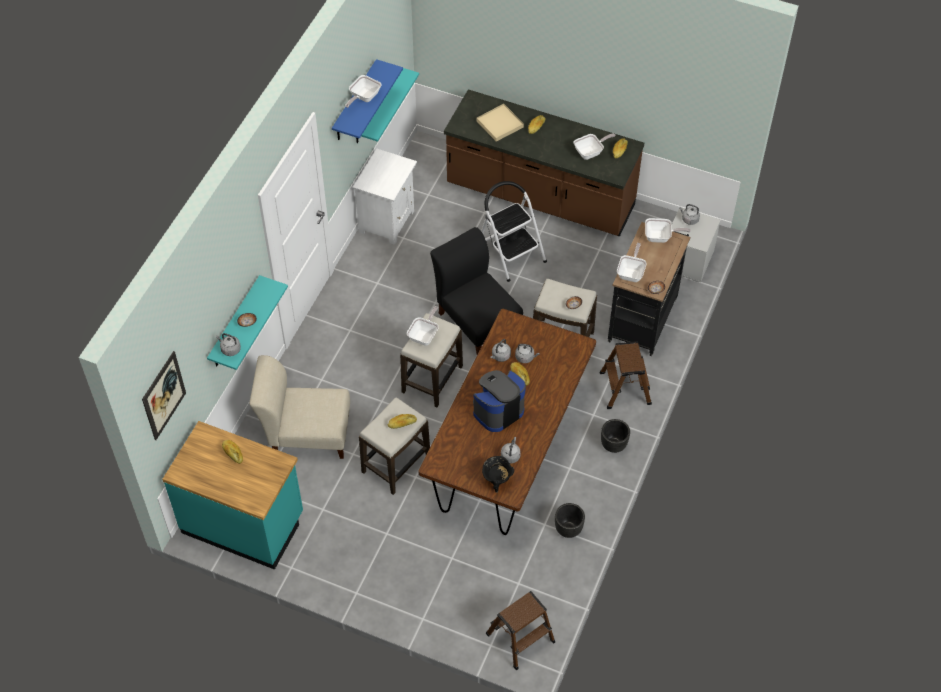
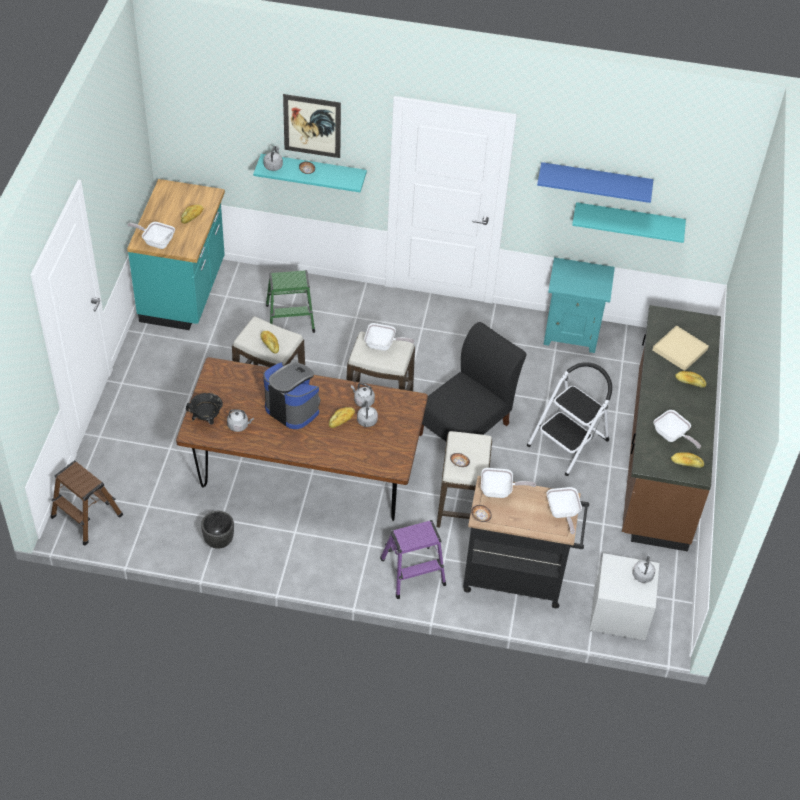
camera: 75 degrees right, 5 degrees down
picture [142,351,186,440] -> picture moved to [283,94,341,158]
beige chair [250,355,350,459] -> green step ladder [266,270,315,333]
frying pan [345,75,381,108] -> frying pan moved to [128,222,175,249]
white nightstand [353,149,417,245] -> turquoise nightstand [544,257,615,353]
brown step ladder [599,341,652,409] -> purple step ladder [380,520,446,599]
black planter [601,419,630,453] -> none

